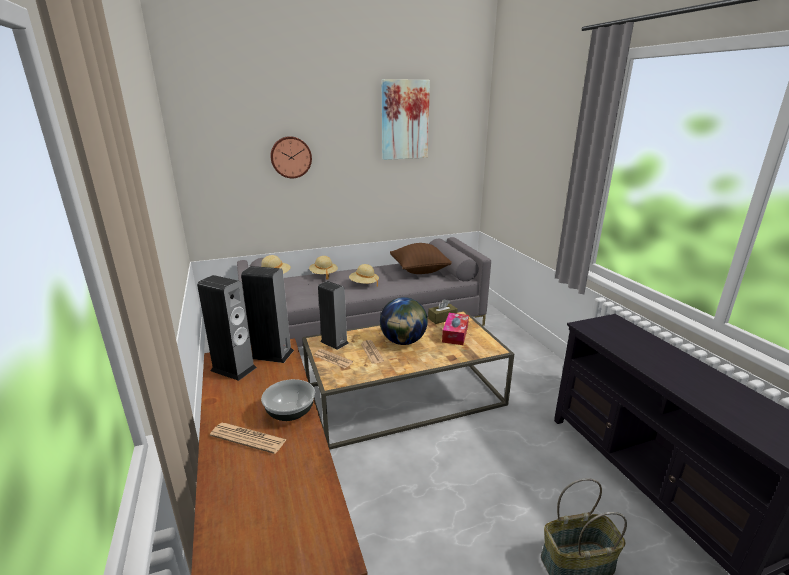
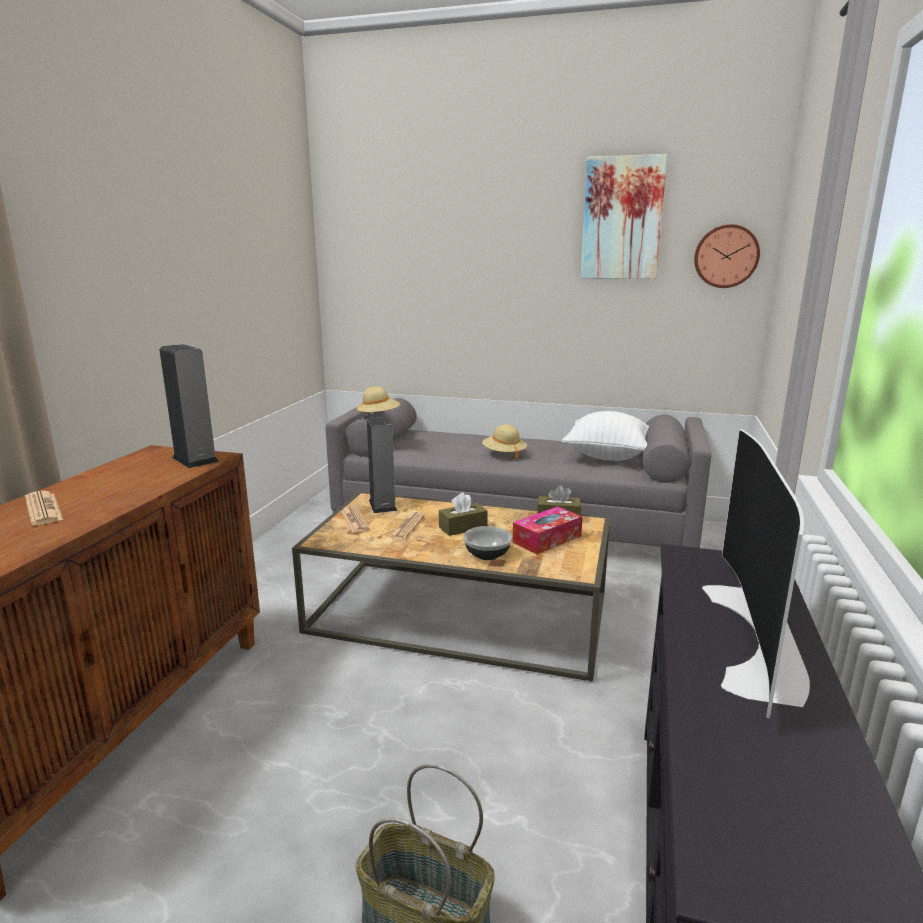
camera: 35 degrees right, 5 degrees down
speaker [197,275,257,381] -> none
bowl [261,379,315,421] -> bowl moved to [463,526,512,560]
wall clock [270,136,312,178] -> wall clock moved to [694,224,760,288]
beige hat [309,256,338,280] -> none
globe [380,297,428,345] -> brown tissue box [439,492,488,536]
brown pillow [390,243,452,274] -> white pillow [562,411,649,461]
none -> television [702,429,810,718]

